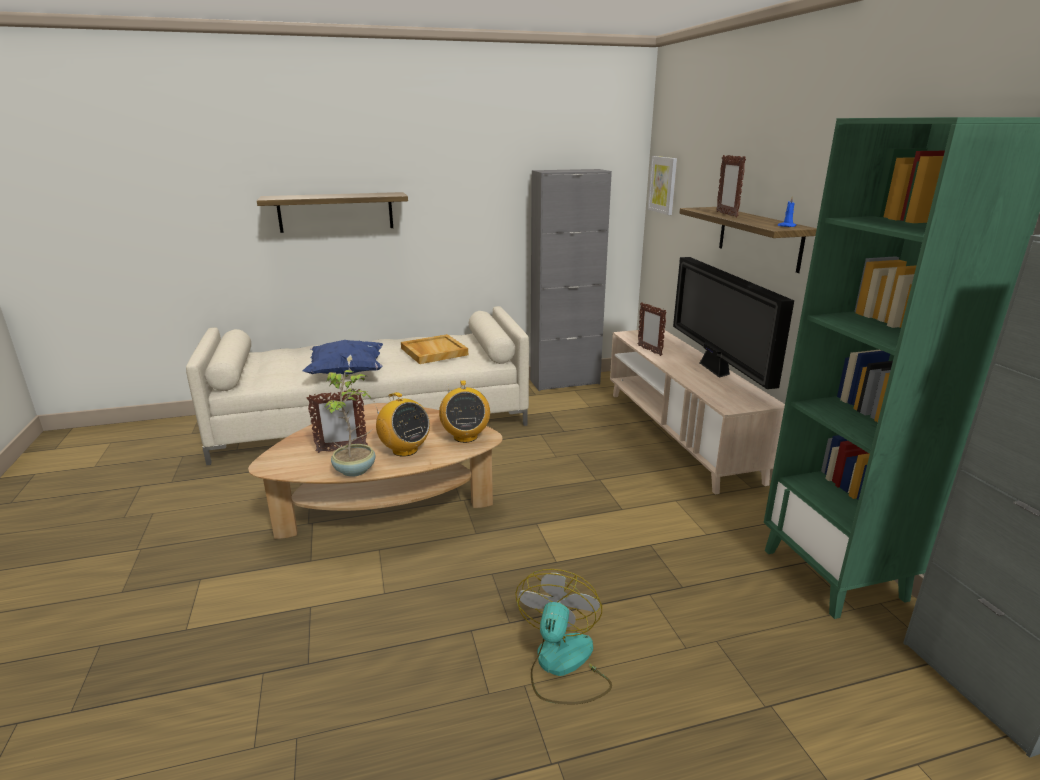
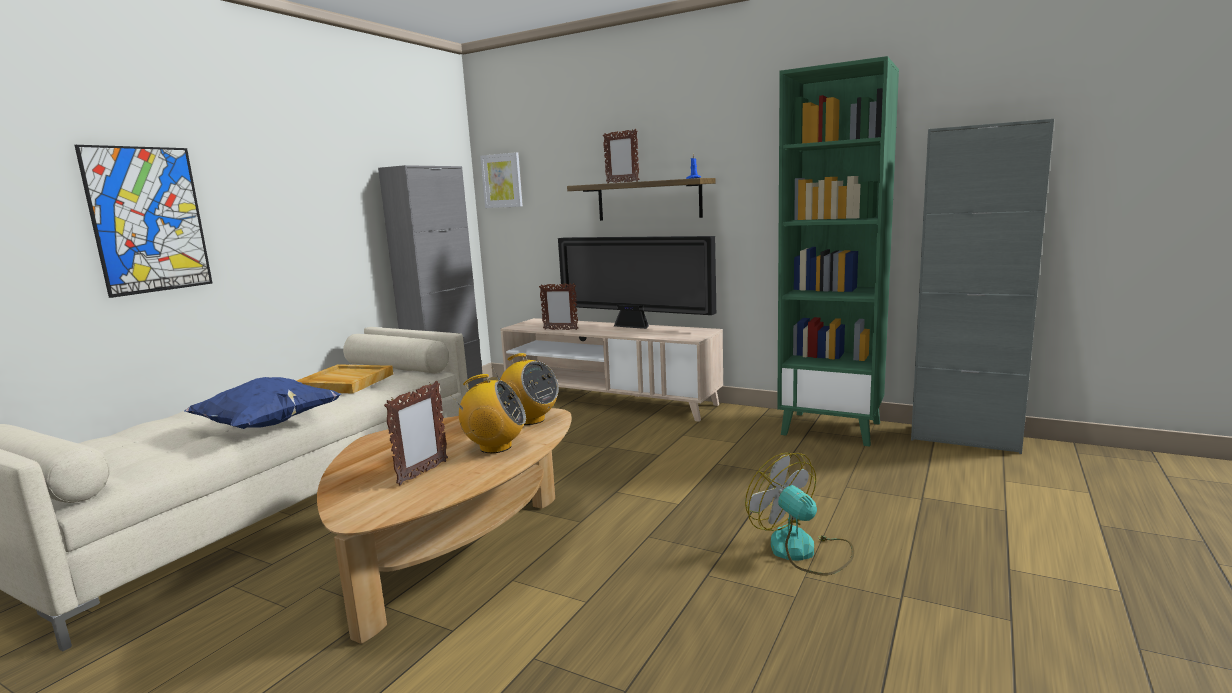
camera: 45 degrees left, 10 degrees down
shelf [257,192,408,233] -> picture [74,145,213,298]
potted plant [324,370,376,477] -> none

